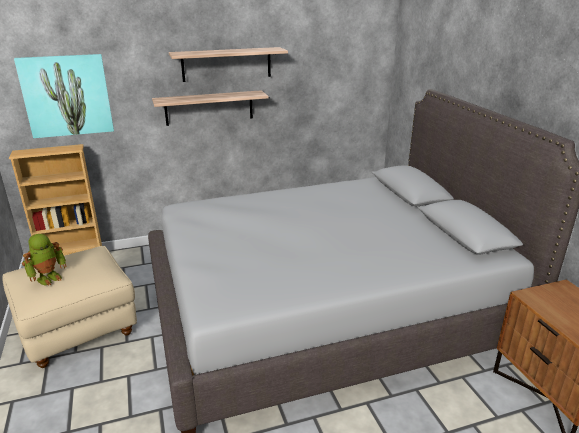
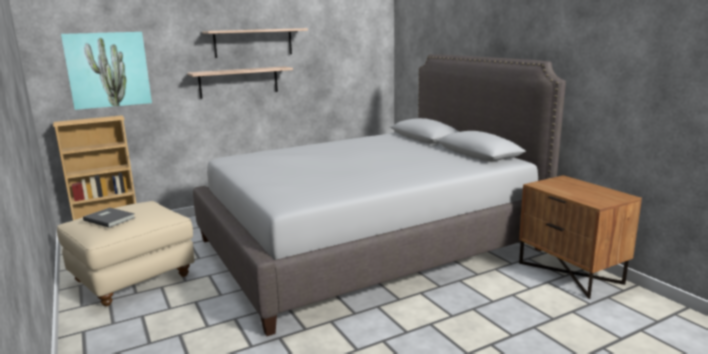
camera: 10 degrees left, 10 degrees down
toy robot [22,234,66,286] -> grey book [83,208,135,228]

